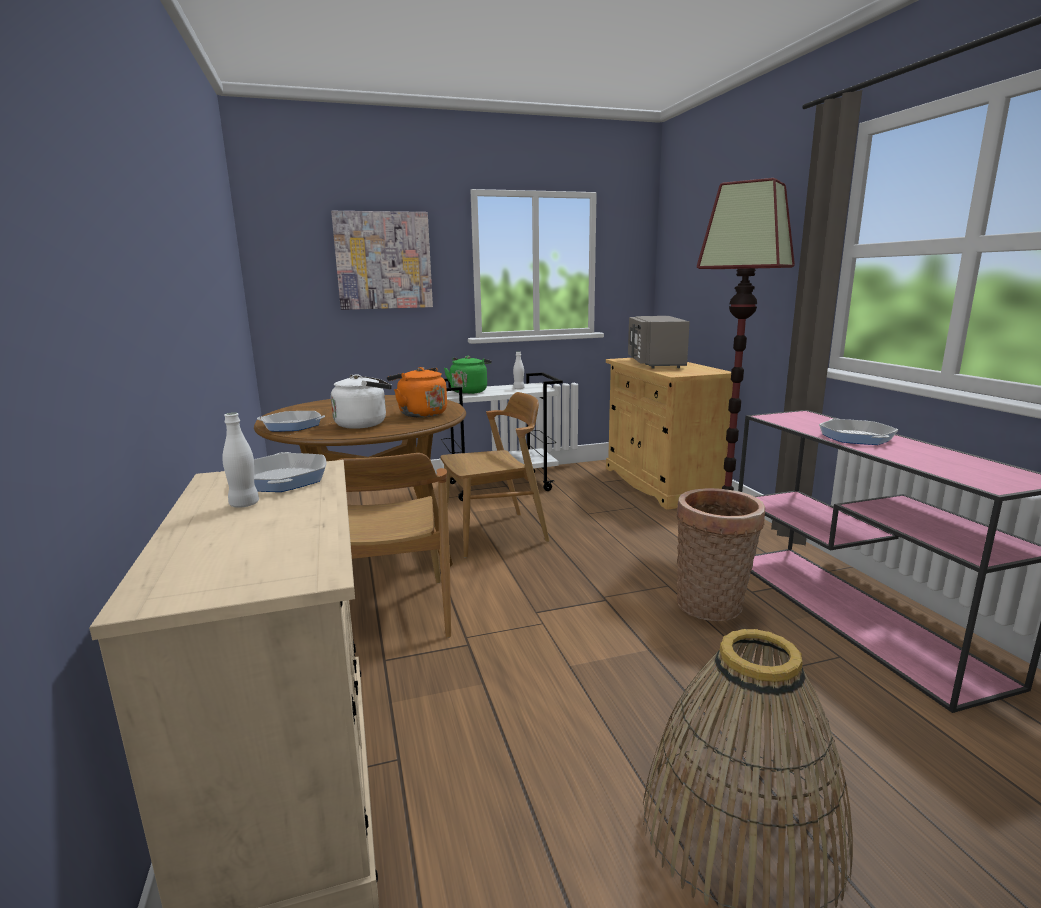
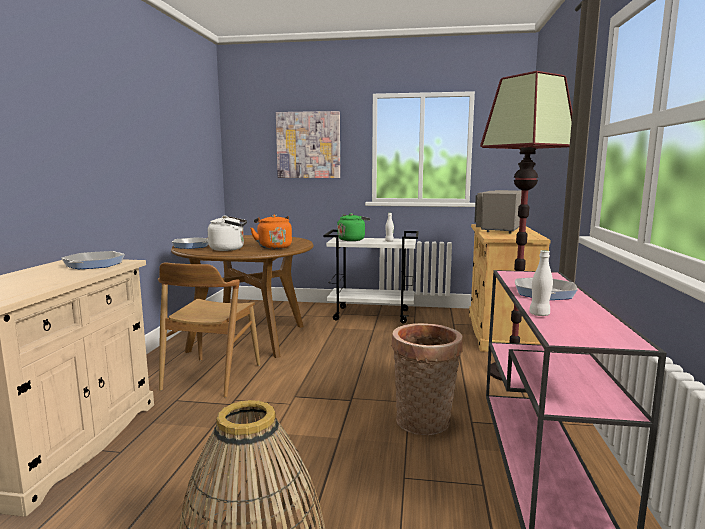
camera: 25 degrees right, 5 degrees down
white bottle [222,413,259,508] -> white bottle moved to [529,250,553,316]
brown chair [441,392,549,558] -> none

